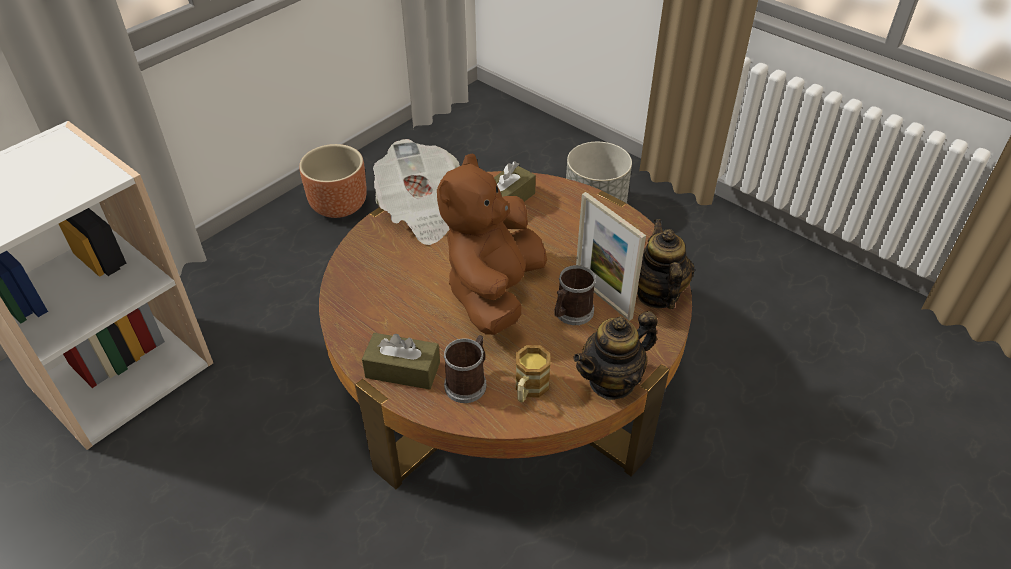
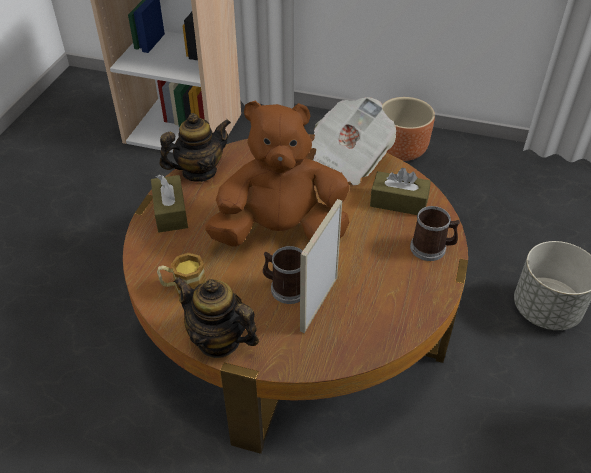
camera: 65 degrees right, 0 degrees up
mug [444,335,486,403] -> mug moved to [410,206,460,261]
teapot [637,219,694,309] -> teapot moved to [159,113,231,182]

